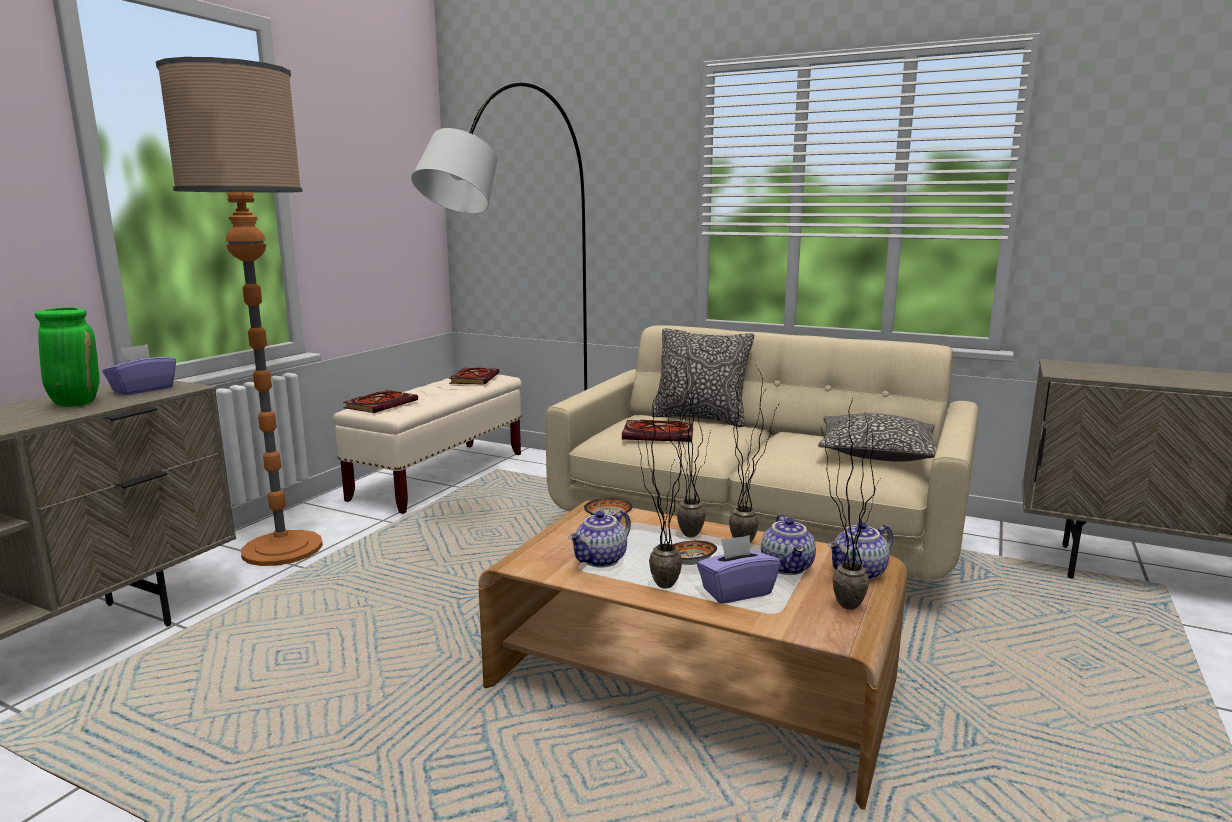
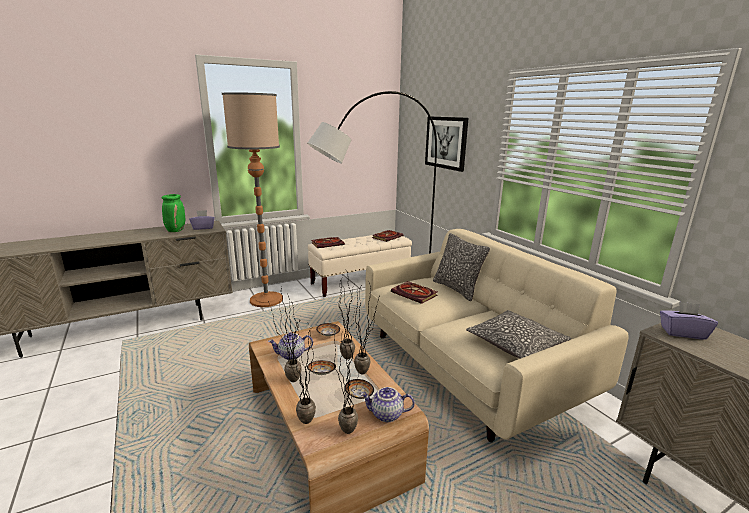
camera: 35 degrees right, 5 degrees up
purple tissue box [697,535,781,604] -> purple tissue box moved to [660,301,718,340]
teapot [761,514,816,575] -> bowl [345,379,374,399]
none -> potted plant [283,321,316,424]
none -> picture [425,116,469,172]

